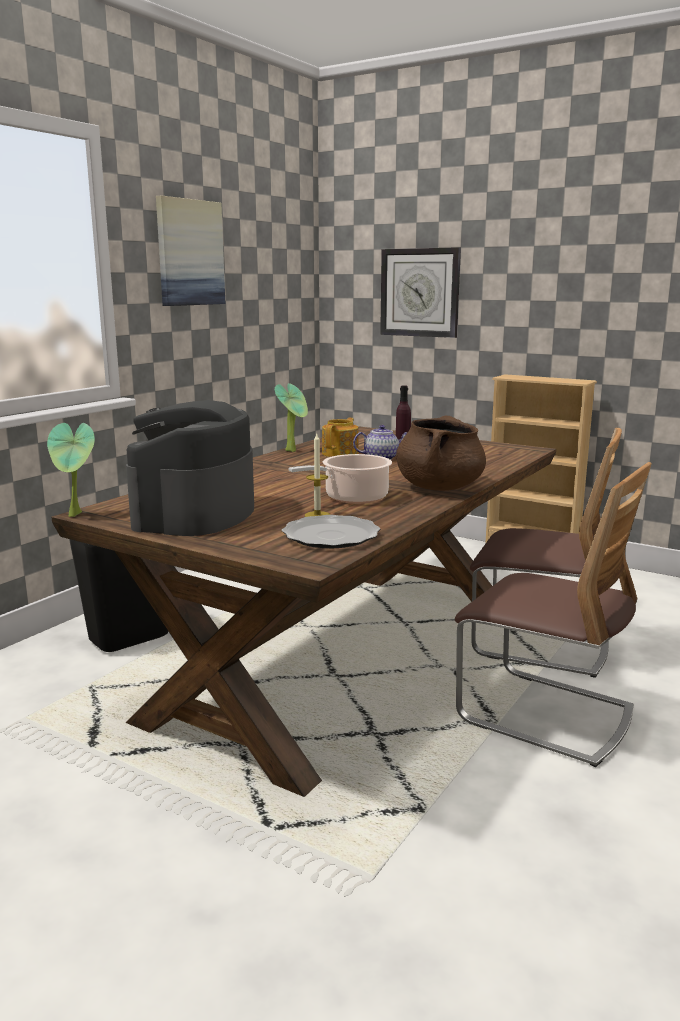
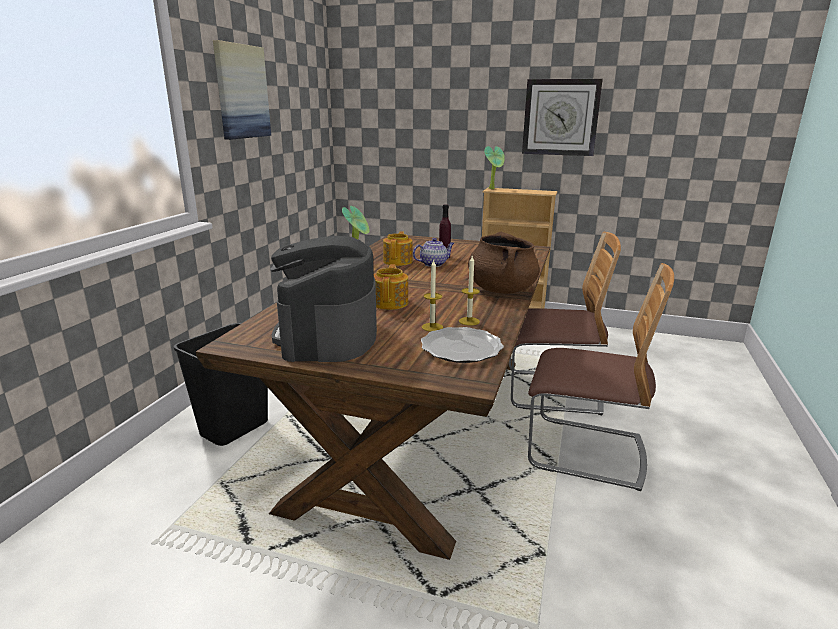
camera: 15 degrees left, 5 degrees up
potted plant [47,423,95,517] -> potted plant moved to [484,146,505,189]
cooking pot [289,454,392,504] -> none
wall clock [380,247,461,338] -> wall clock moved to [522,79,603,156]
none -> teapot [374,264,408,310]
none -> candle [459,256,480,326]

